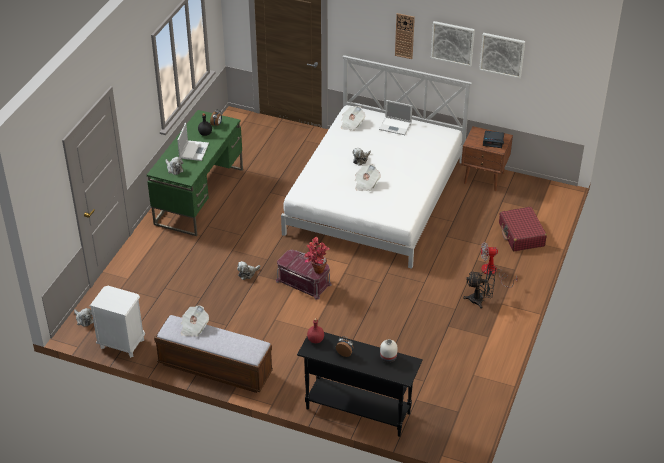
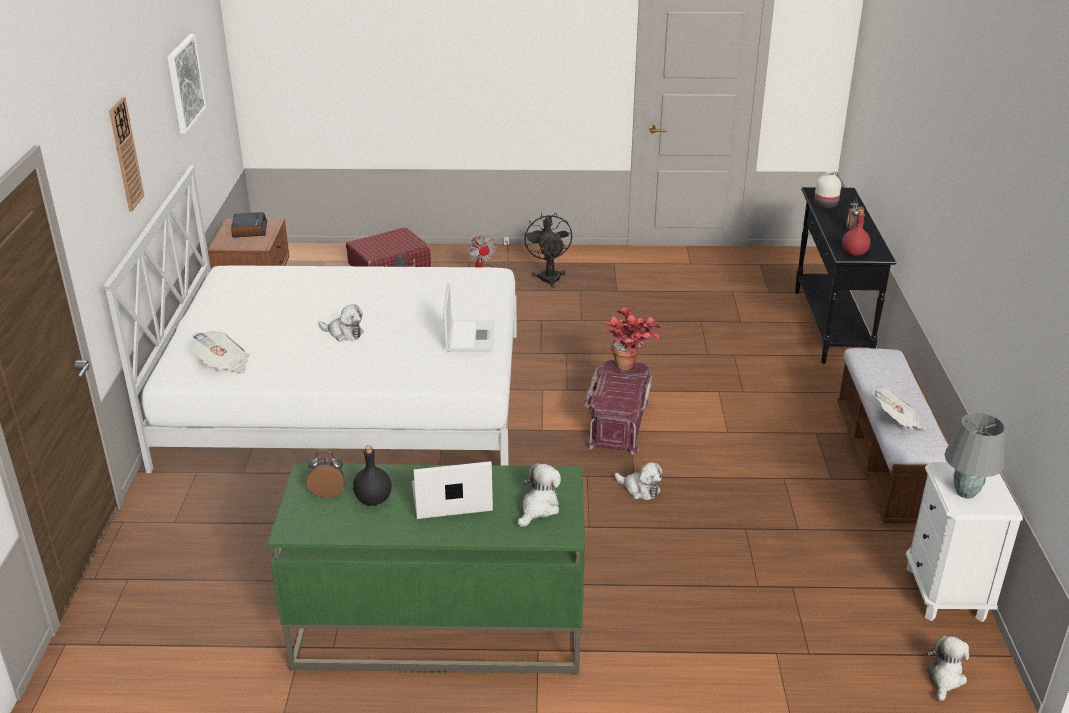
camera: 110 degrees left, 10 degrees down
newspaper [355,164,380,191] -> none
laptop [379,100,412,135] -> laptop moved to [443,283,494,352]
picture [431,21,475,67] -> none
none -> grey table lamp [944,413,1005,499]

